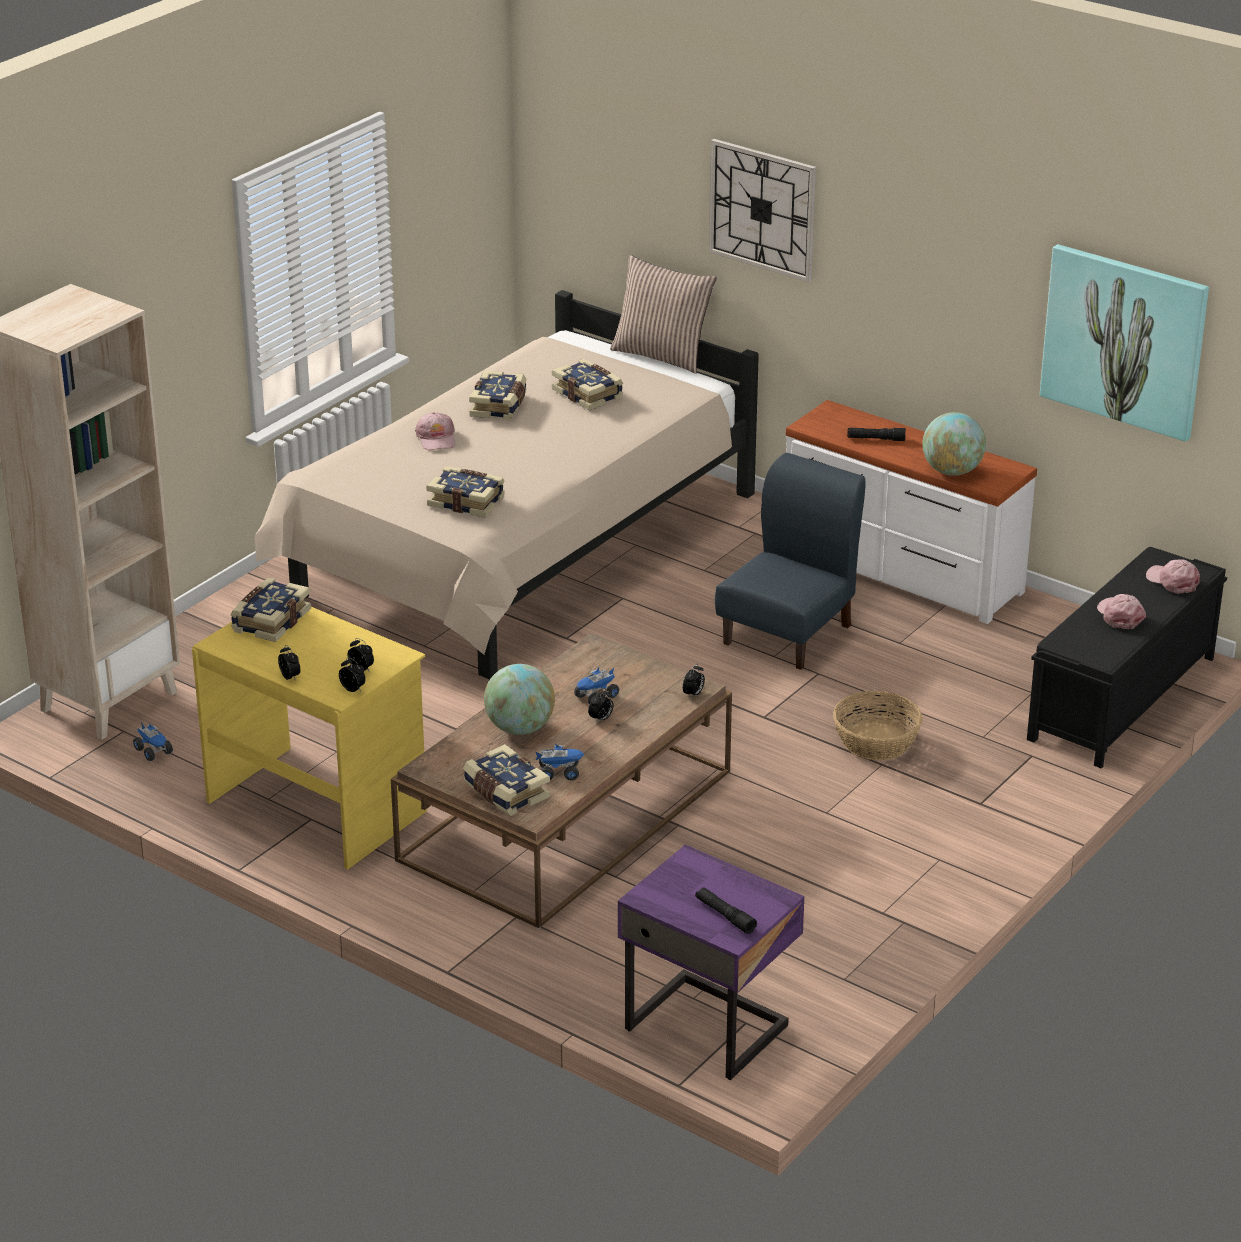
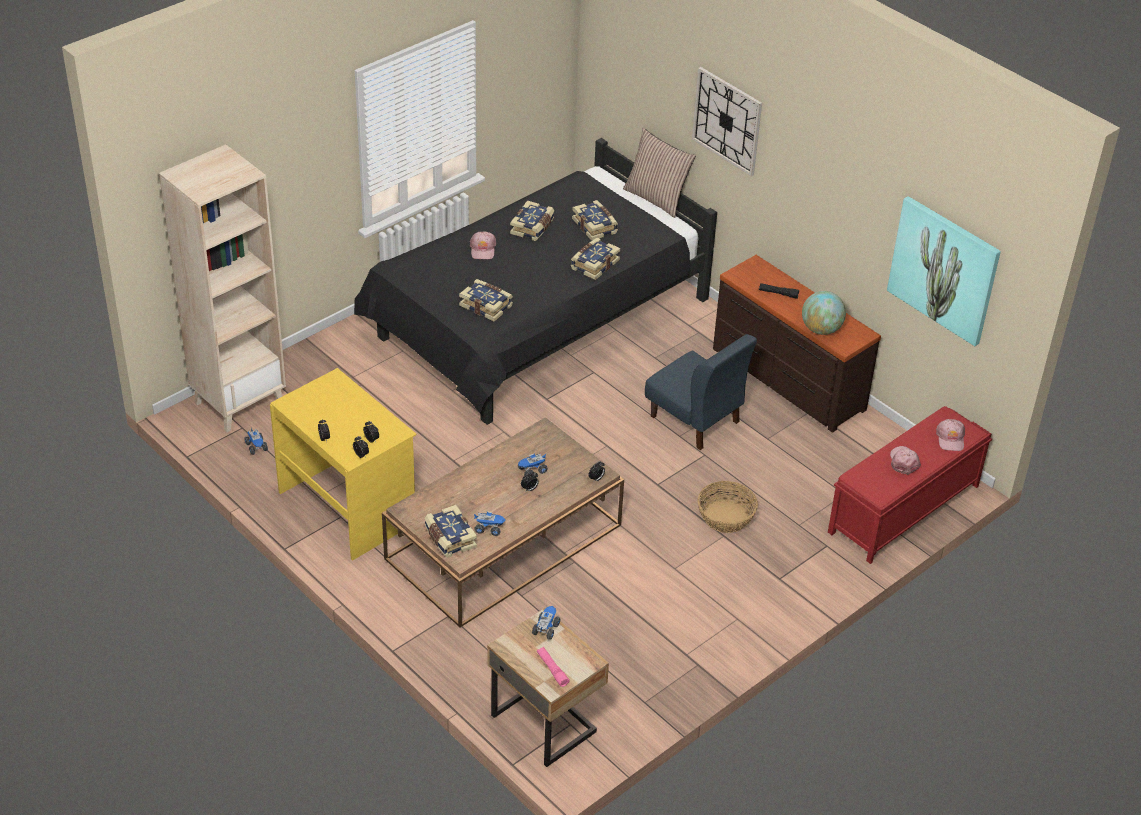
camera: 10 degrees right, 10 degrees up
book [230,578,311,642] -> book moved to [571,238,620,280]
beige bed [255,290,759,679] -> black bed [354,138,717,425]
globe [484,664,555,735] -> none
purple nightstand [618,844,804,1080] -> beige nightstand [487,608,609,767]
black flashlight [695,887,757,934] -> pink flashlight [537,647,569,687]
blue chair [715,453,866,670] -> blue chair turned 90 degrees clockwise [645,334,757,450]
white dresser [786,400,1037,624] -> brown dresser [713,255,881,433]
black bench [1027,547,1227,768] -> red bench [828,406,992,564]
pink cap [1146,560,1200,594] -> pink cap turned 150 degrees counterclockwise [936,419,965,451]
none -> toy truck [532,606,560,640]

